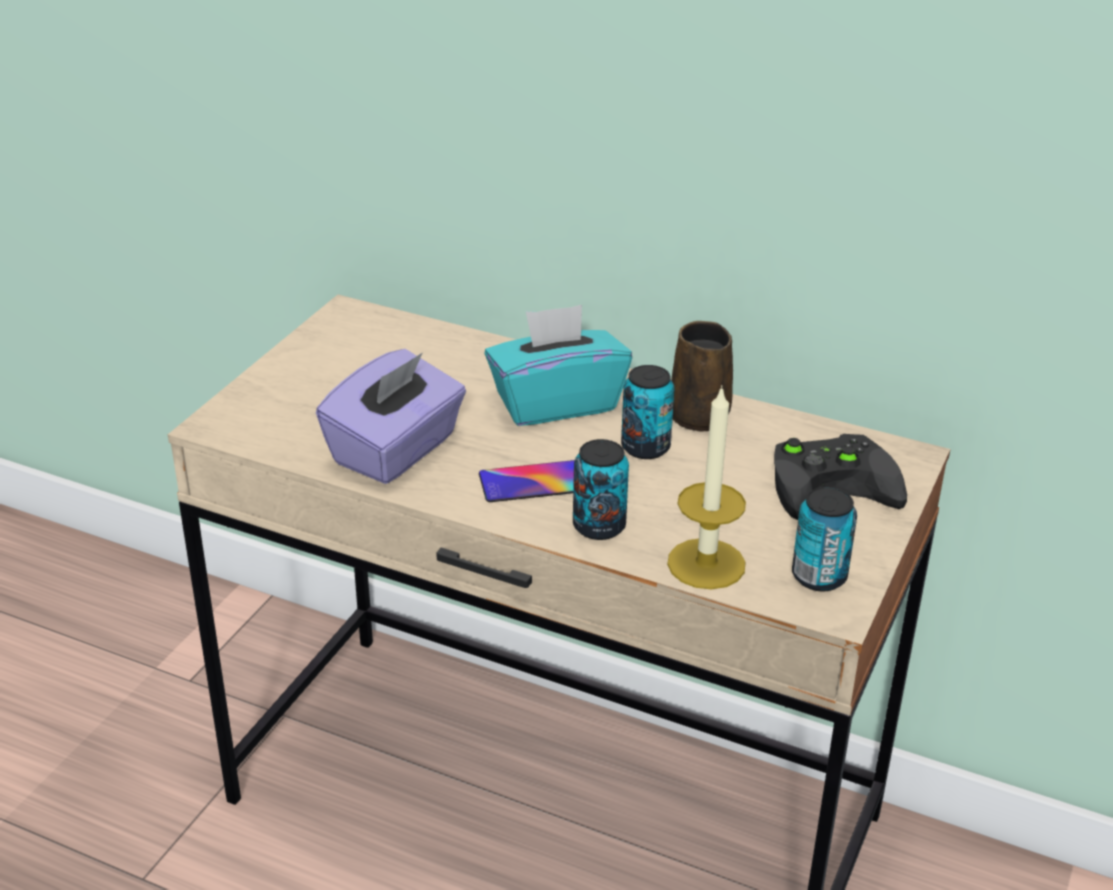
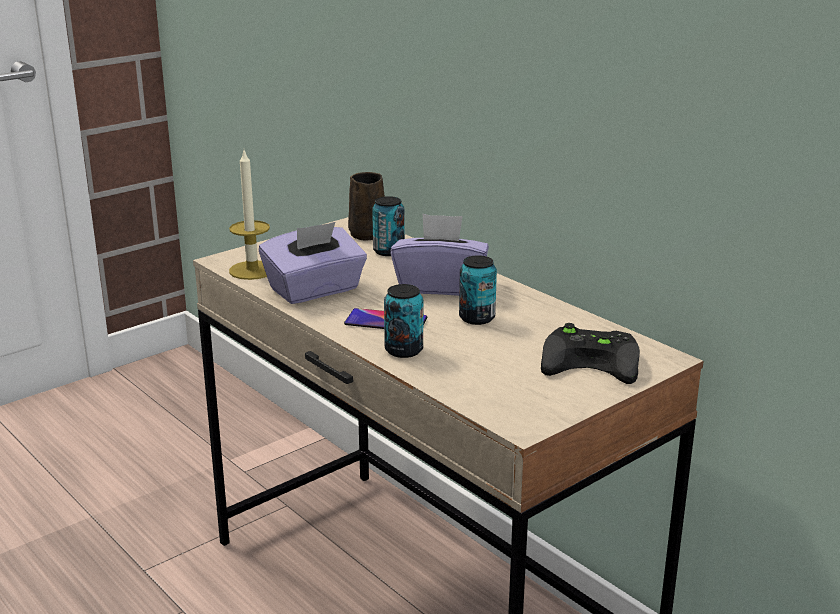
camera: 25 degrees right, 10 degrees down
turquoise tissue box [485,305,632,426] -> purple tissue box [390,214,489,296]
candle [667,385,746,589] -> candle moved to [229,151,270,280]
brown mug [671,321,733,431] -> brown mug moved to [348,172,385,241]
can [792,487,857,591] -> can moved to [372,196,405,256]

